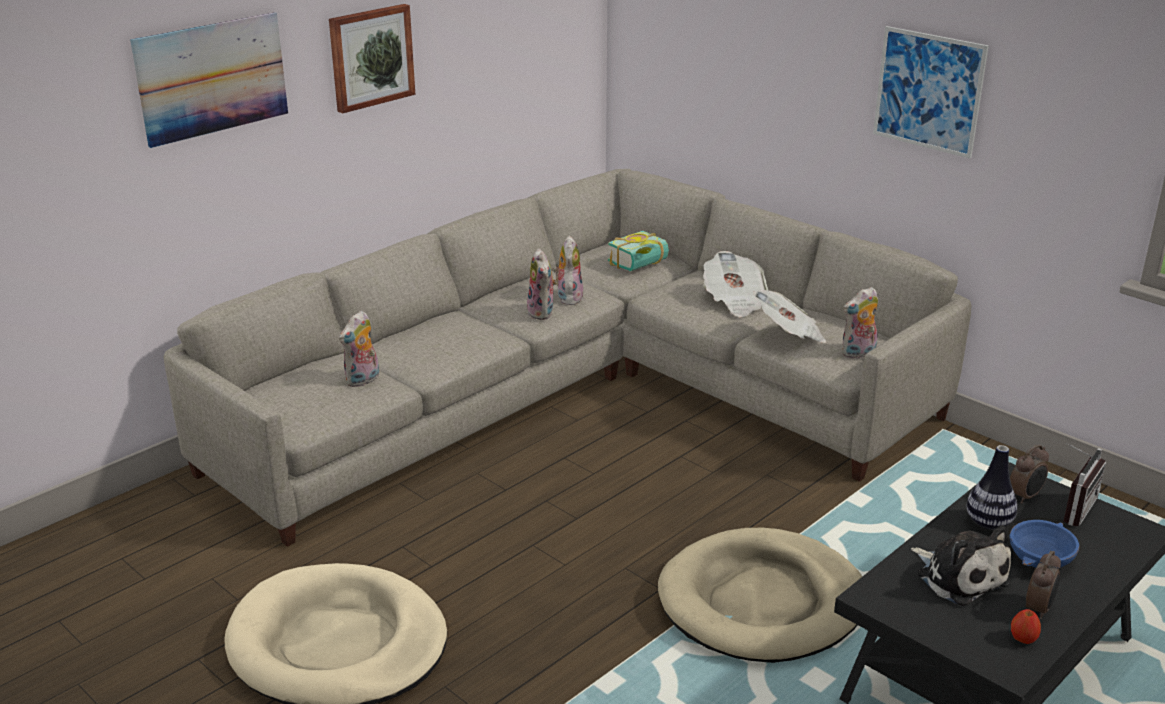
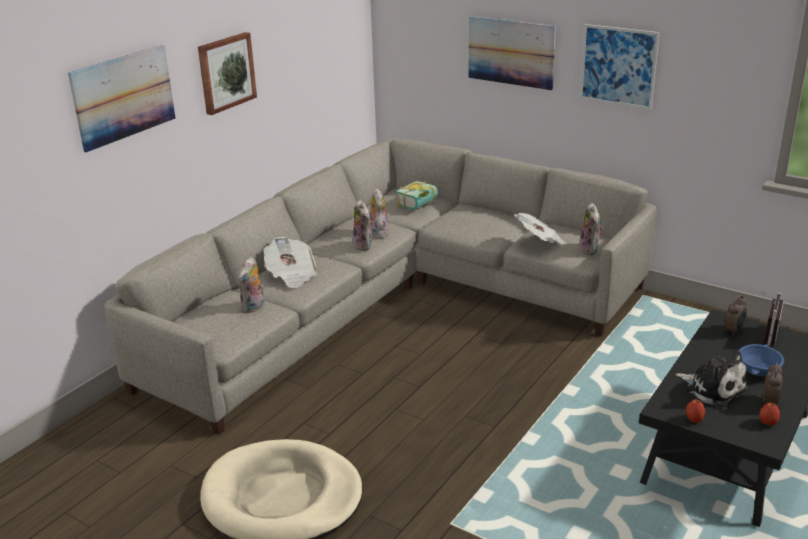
camera: 10 degrees left, 0 degrees up
beige dog bed [658,528,862,663] -> none
newspaper [703,251,768,317] -> newspaper moved to [263,237,317,288]
plush toy [842,287,878,359] -> plush toy turned 60 degrees counterclockwise [579,203,603,255]
vase [967,445,1018,530] -> none
none -> picture [468,16,556,90]
none -> apple [686,399,705,423]

